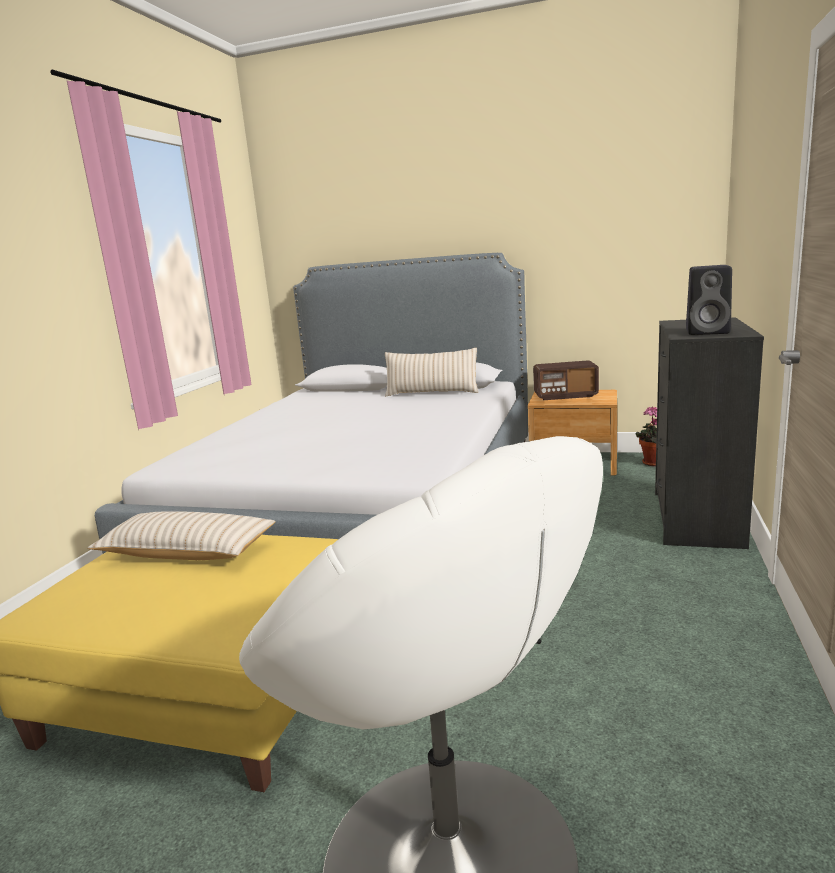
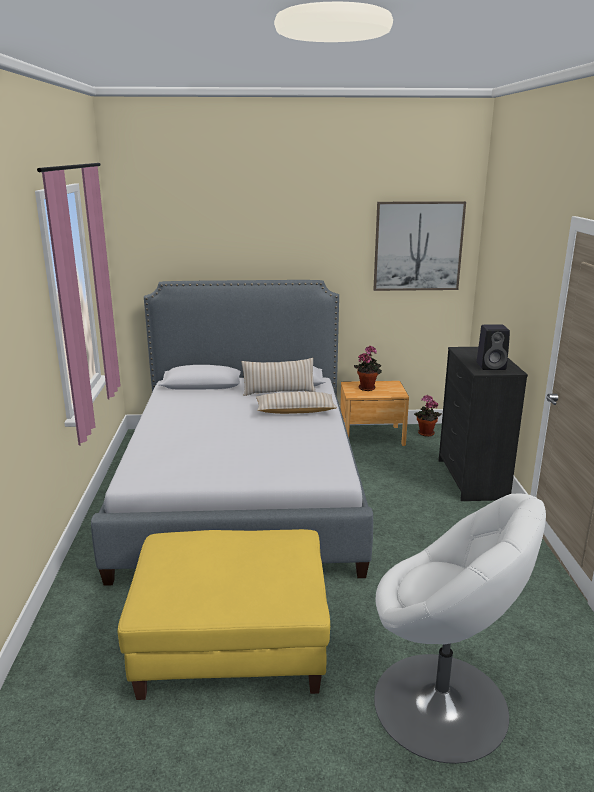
camera: 20 degrees left, 5 degrees up
beige pillow [87,512,276,560] -> beige pillow moved to [256,392,337,414]
radio [533,360,599,400] -> potted plant [354,345,382,391]
none -> picture [373,201,466,291]

